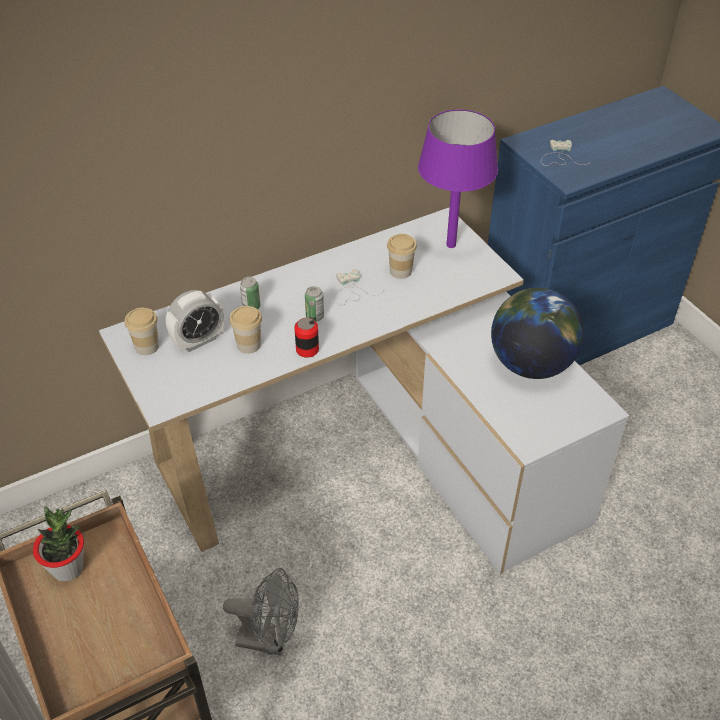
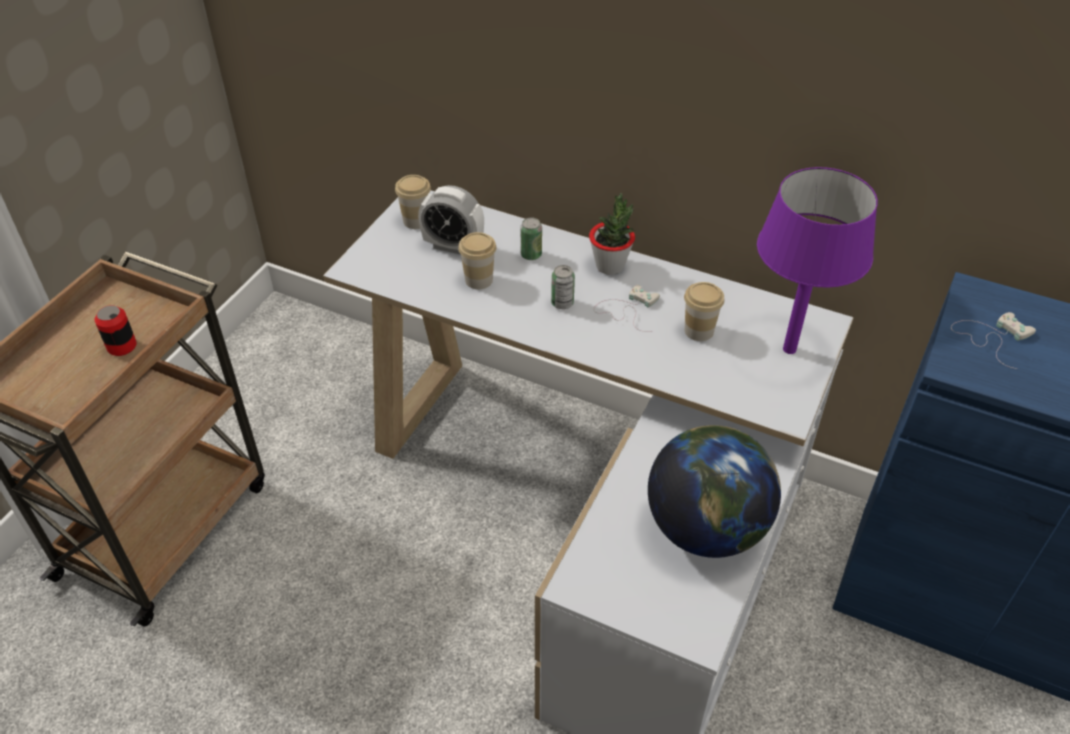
camera: 55 degrees right, 0 degrees up
potted plant [33,506,84,581] -> potted plant moved to [589,193,635,275]
grey fan [223,568,299,655] -> none
can [294,318,319,358] -> can moved to [95,305,137,356]

